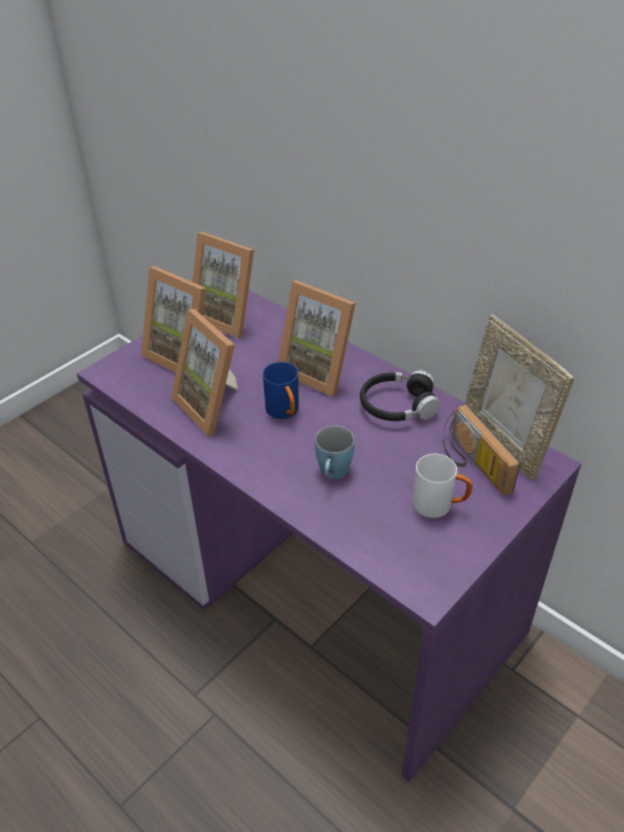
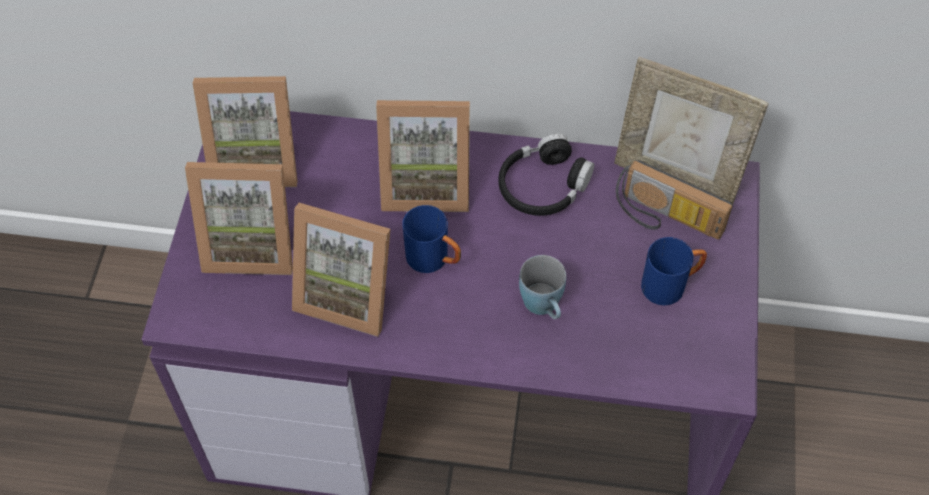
camera: 35 degrees left, 15 degrees up
white mug [413,454,472,518] -> blue mug [641,237,707,306]

